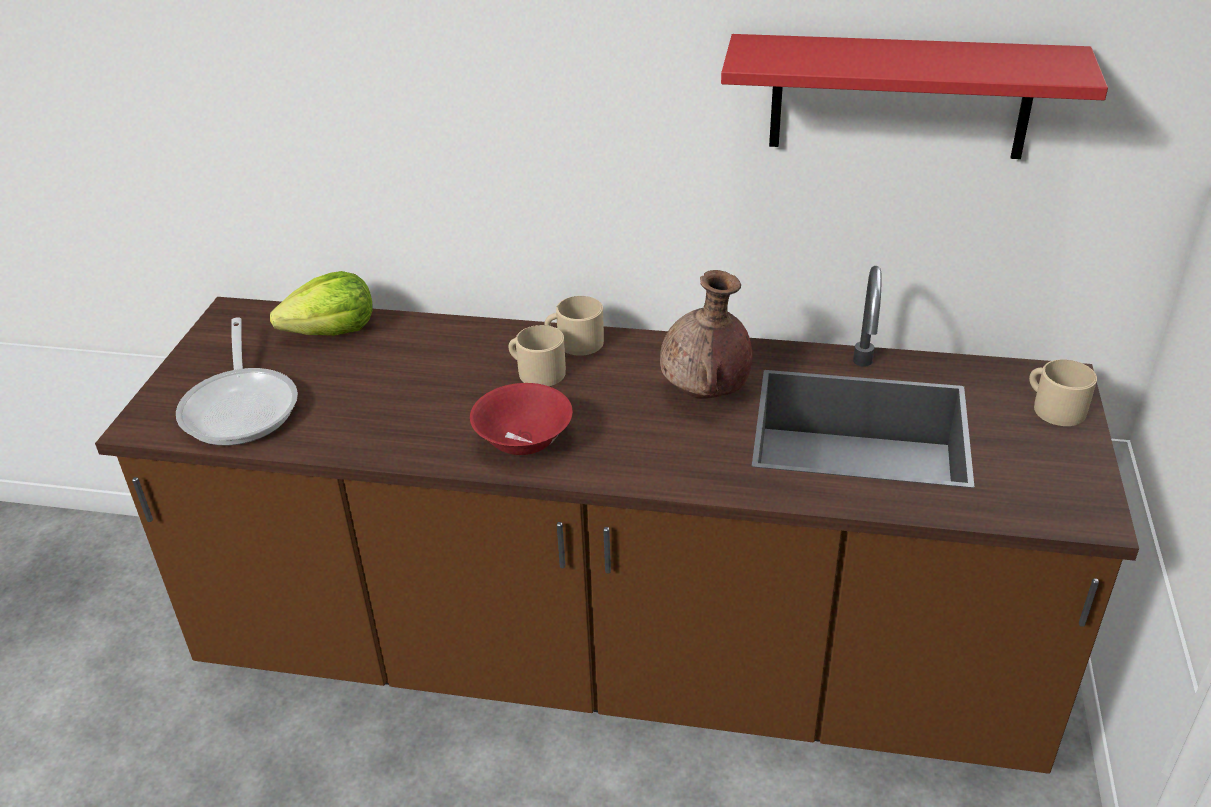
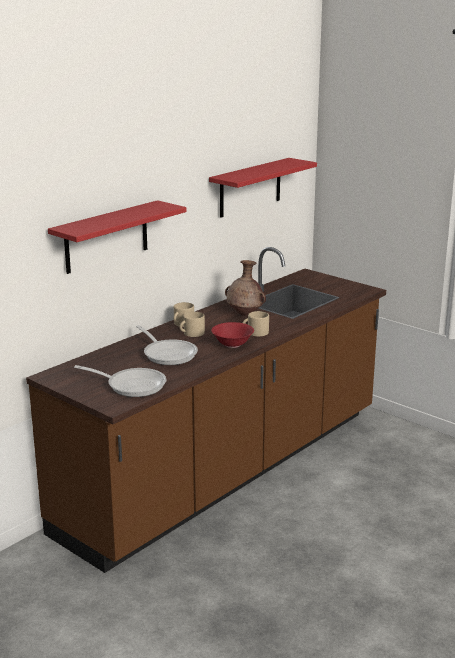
camera: 60 degrees left, 15 degrees down
lettuce [270,271,373,336] -> none
beige mug [1029,359,1097,426] -> beige mug moved to [243,311,269,336]
none -> red shelf [48,200,187,274]
none -> frying pan [136,325,198,365]

